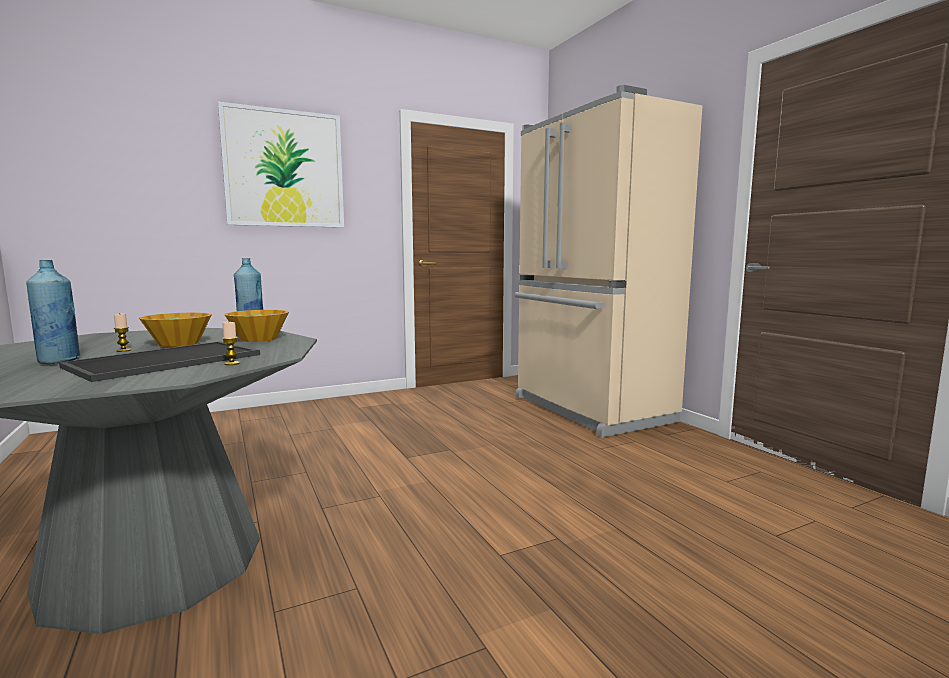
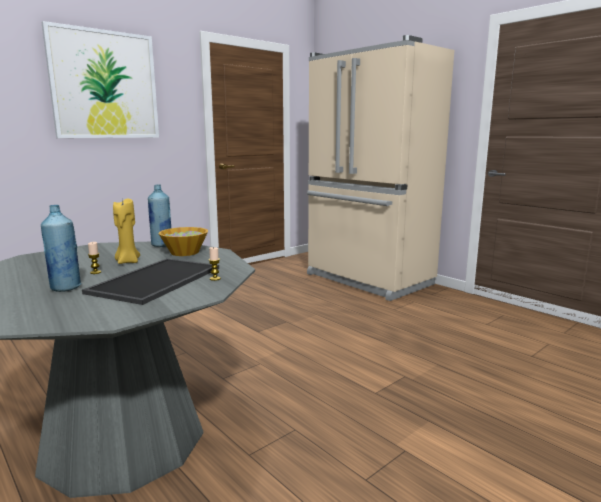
camera: 15 degrees left, 5 degrees up
bowl [139,312,212,347] -> yellow candle [113,198,140,264]

